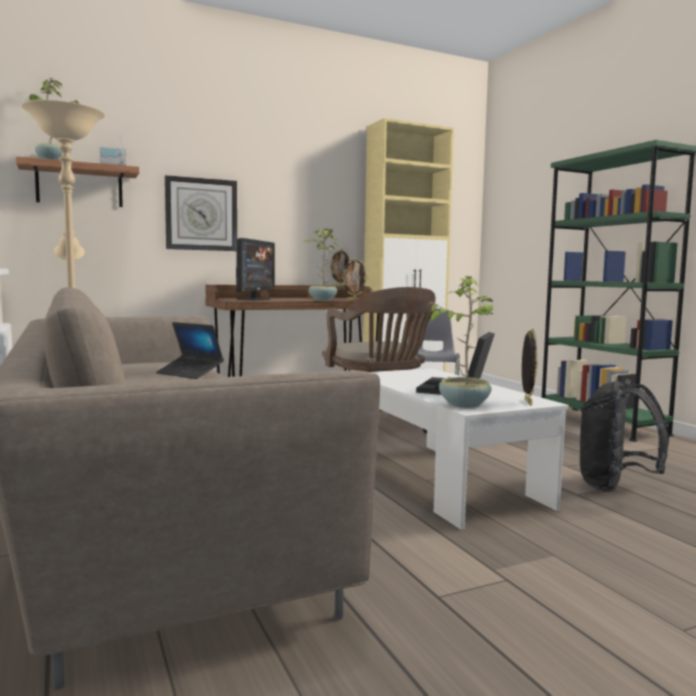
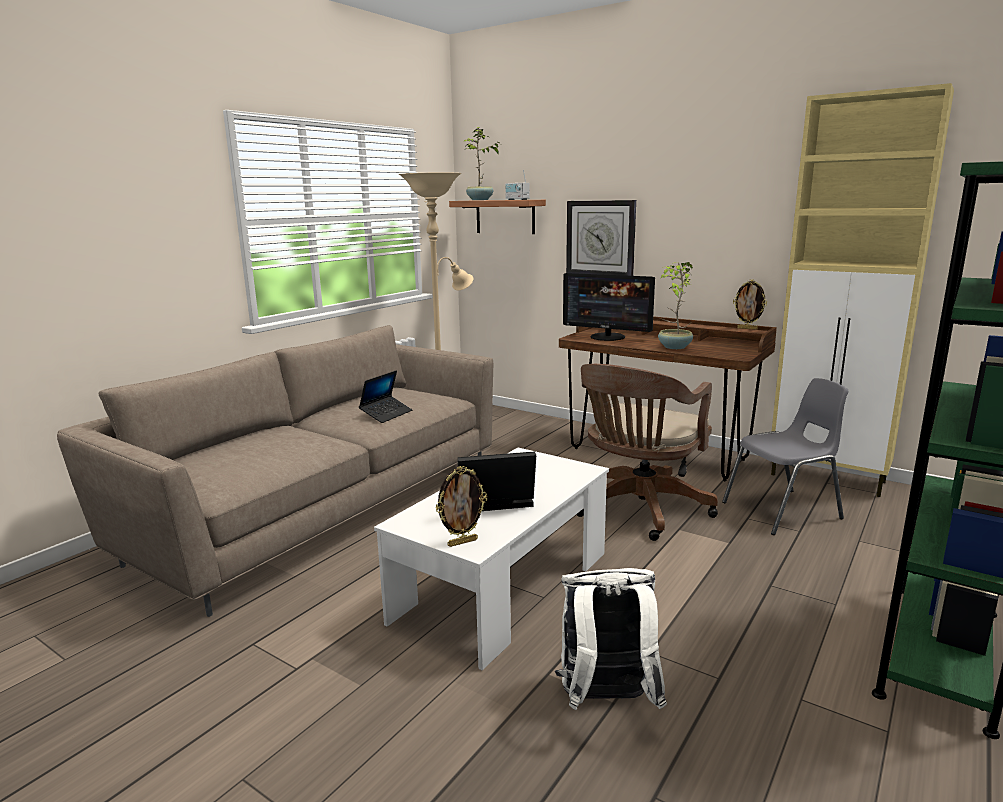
camera: 60 degrees right, 10 degrees up
laptop [156,322,224,379] -> laptop turned 150 degrees counterclockwise [359,370,412,423]
monitor [236,238,275,300] -> monitor turned 45 degrees clockwise [563,273,655,341]
picture frame [342,257,368,300] -> none
potted plant [429,276,497,408] -> none
black backpack [580,379,669,492] -> white backpack [555,568,667,710]

